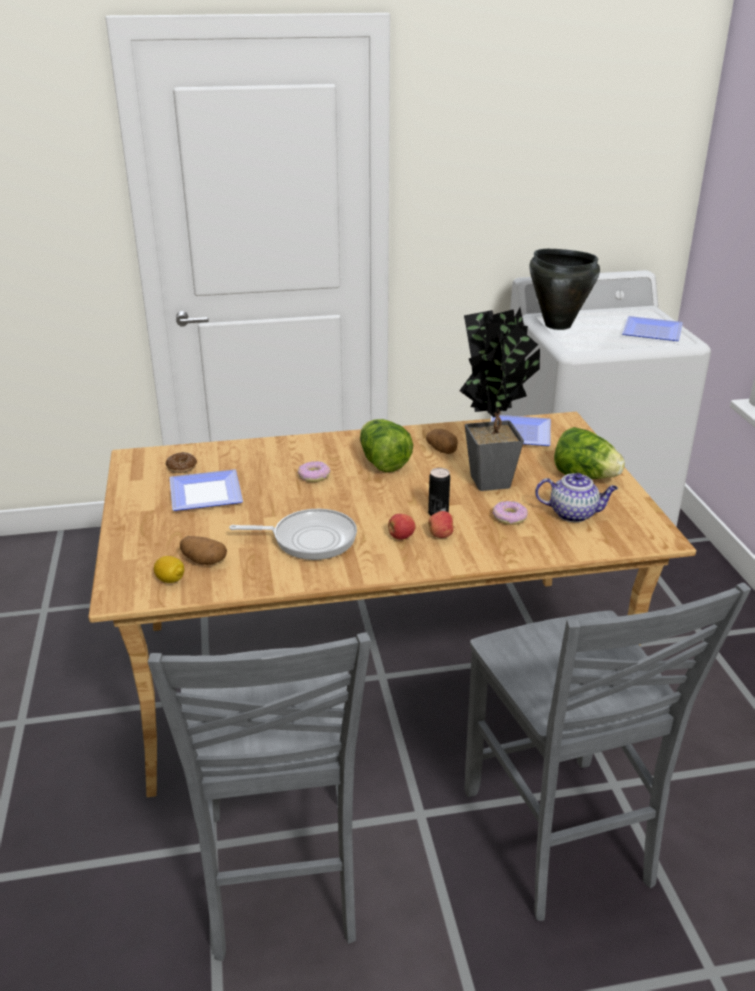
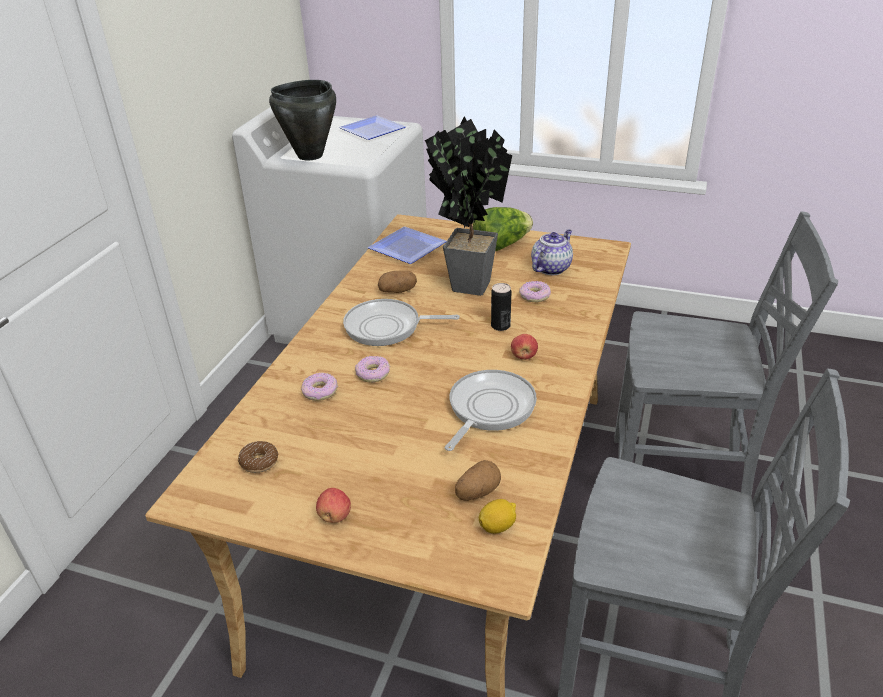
camera: 60 degrees left, 5 degrees up
plate [169,469,243,511] -> none
lettuce [360,419,413,473] -> frying pan [343,299,460,346]
apple [428,511,455,538] -> apple moved to [316,488,351,523]
none -> donut [301,373,338,401]

